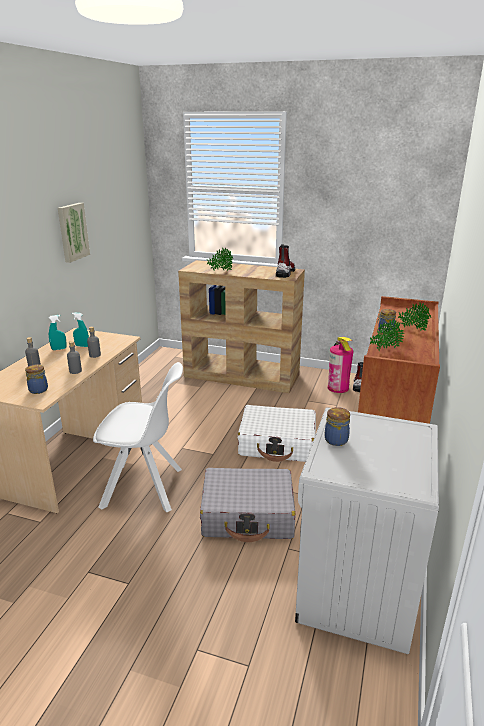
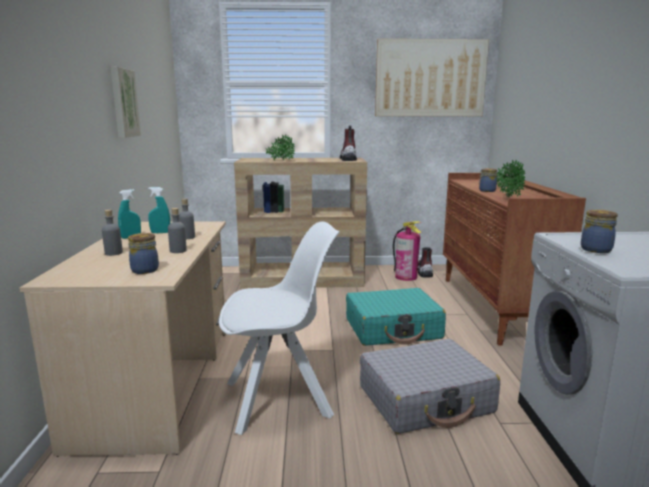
camera: 20 degrees left, 10 degrees down
white suitcase [238,405,316,462] -> turquoise suitcase [346,288,446,346]
none -> picture [375,39,489,116]

